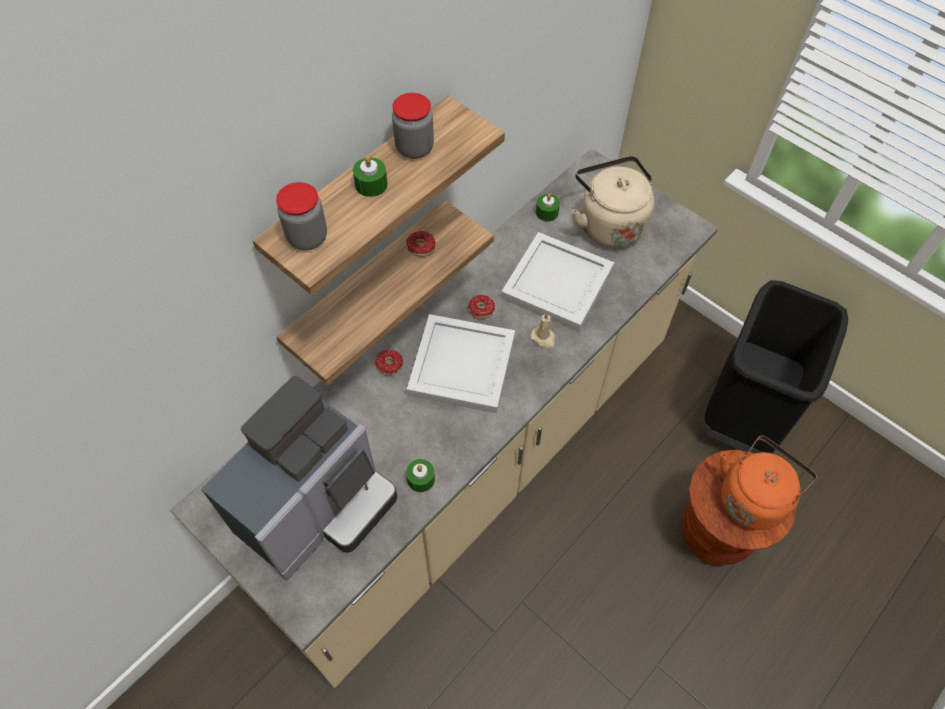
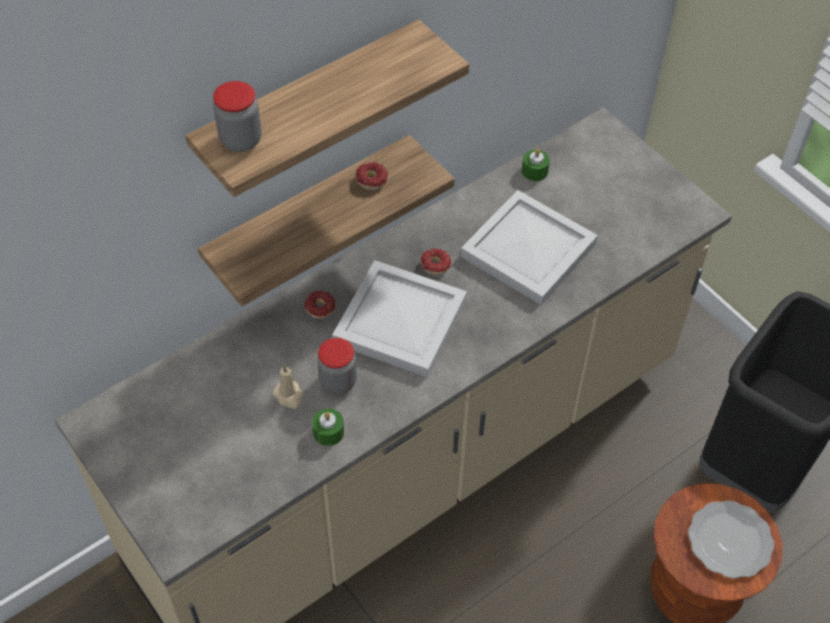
camera: 10 degrees right, 5 degrees down
coffee machine [201,376,397,580] -> none
green candle [353,156,388,197] -> none
jar [392,93,434,159] -> jar moved to [317,338,357,394]
beige candle [531,313,555,348] -> beige candle moved to [273,365,303,409]
beige kettle [572,156,655,248] -> none
orange kettle [720,436,817,530] -> plate [688,500,774,579]

